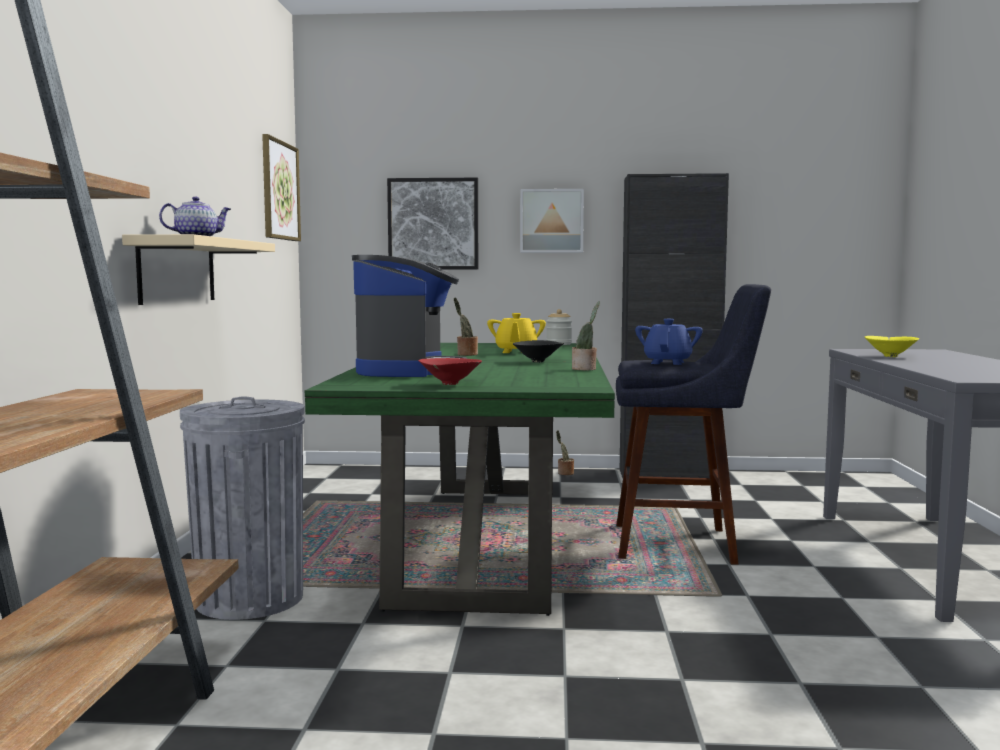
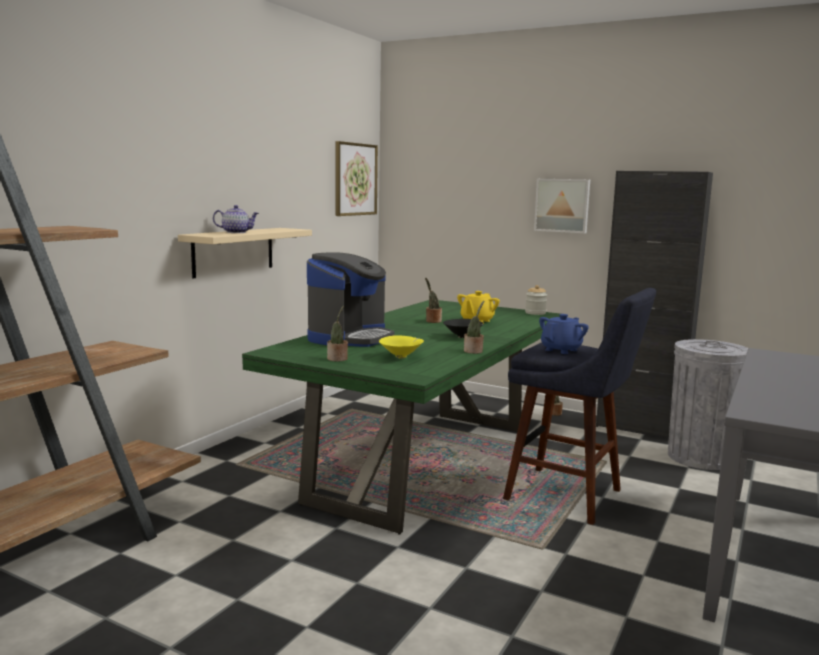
camera: 25 degrees right, 5 degrees up
grey trash can [180,396,305,620] -> grey trash can moved to [668,339,748,470]
picture [387,178,478,270] -> none
red bowl [418,358,482,385] -> potted plant [327,305,348,361]
yellow bowl [865,336,919,357] -> yellow bowl moved to [379,335,424,358]

